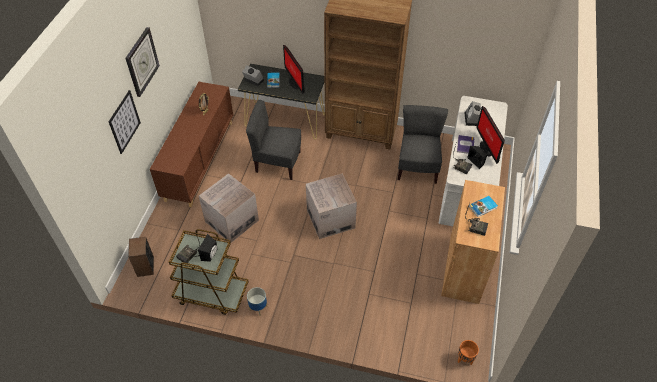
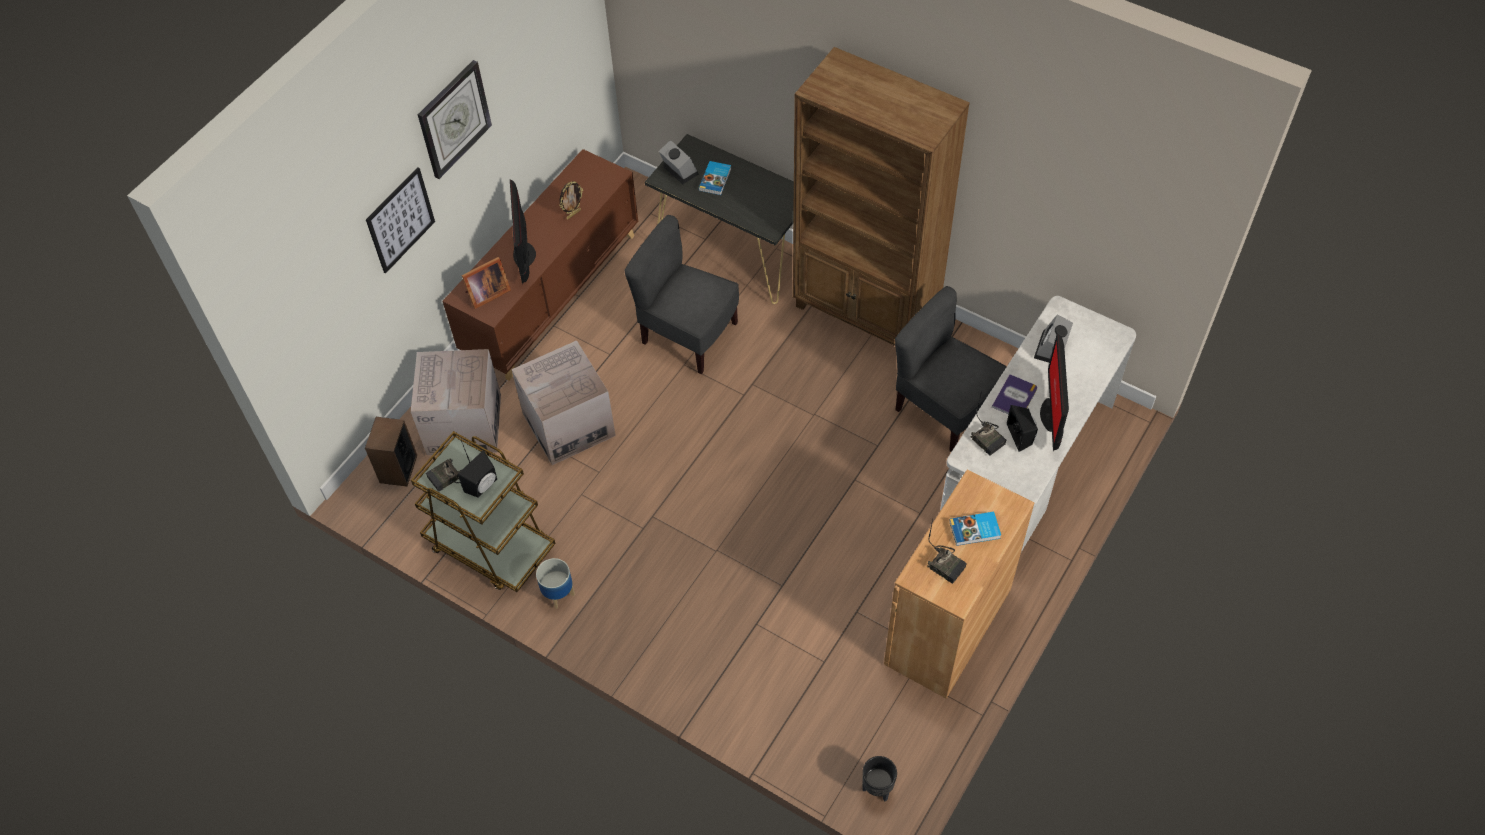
camera: 20 degrees right, 5 degrees up
monitor [283,45,305,94] -> monitor moved to [510,179,536,284]
cardboard box [306,173,357,239] -> cardboard box moved to [411,349,501,455]
grey chair [398,105,448,184] -> grey chair turned 75 degrees counterclockwise [895,286,1007,452]
orange planter [457,340,479,365] -> black planter [863,756,897,802]
none -> picture frame [462,257,511,309]

